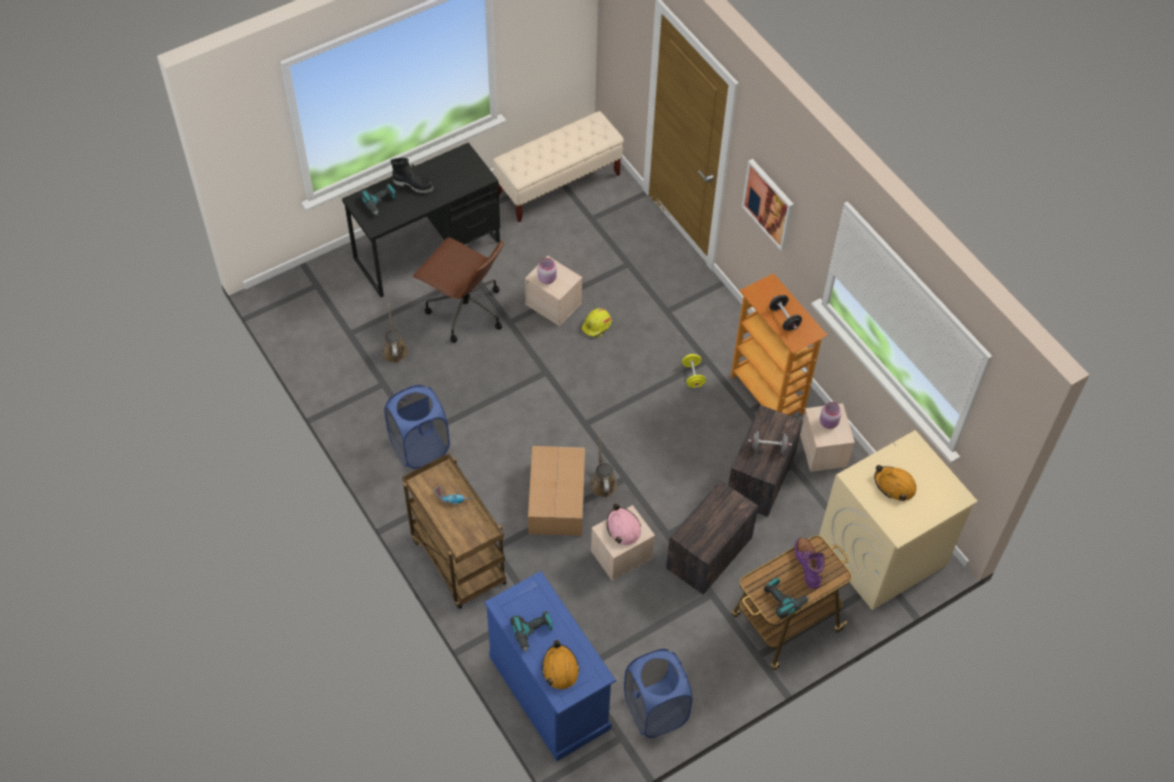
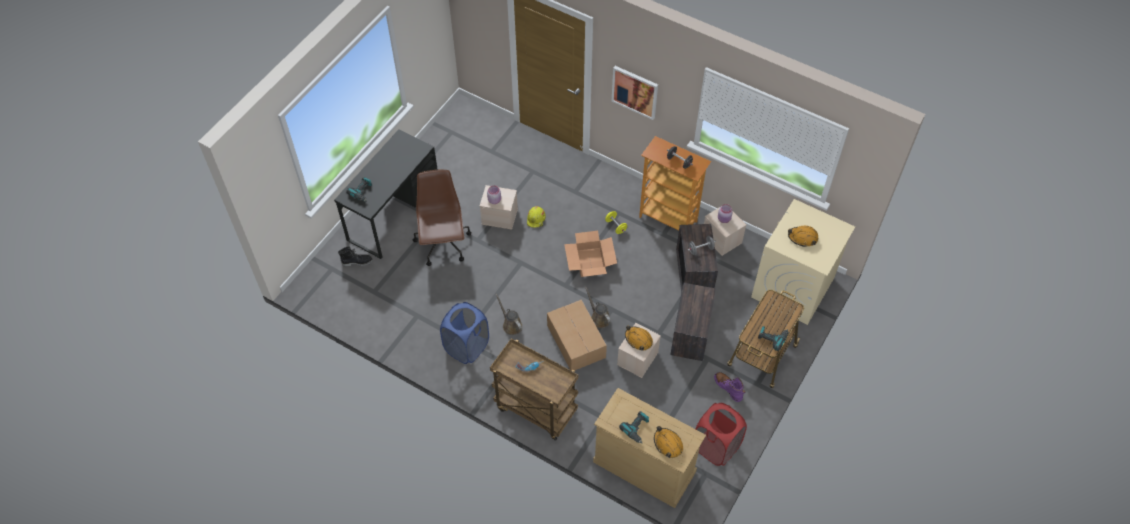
camera: 25 degrees left, 0 degrees up
brown watering can [382,303,408,363] -> brown watering can moved to [495,294,522,335]
black boot [391,158,434,193] -> black boot moved to [338,246,373,267]
brown office chair [413,237,504,343] -> brown office chair turned 105 degrees counterclockwise [413,170,472,266]
blue dresser [484,571,616,761] -> beige dresser [593,388,706,508]
beige bench [493,111,624,222] -> none
pink hard hat [607,503,641,545] -> orange hard hat [625,325,653,351]
blue laundry basket [624,649,692,738] -> red laundry basket [696,403,747,466]
purple boot [794,538,825,589] -> purple boot moved to [714,372,745,402]
none -> cardboard box [564,231,617,277]

